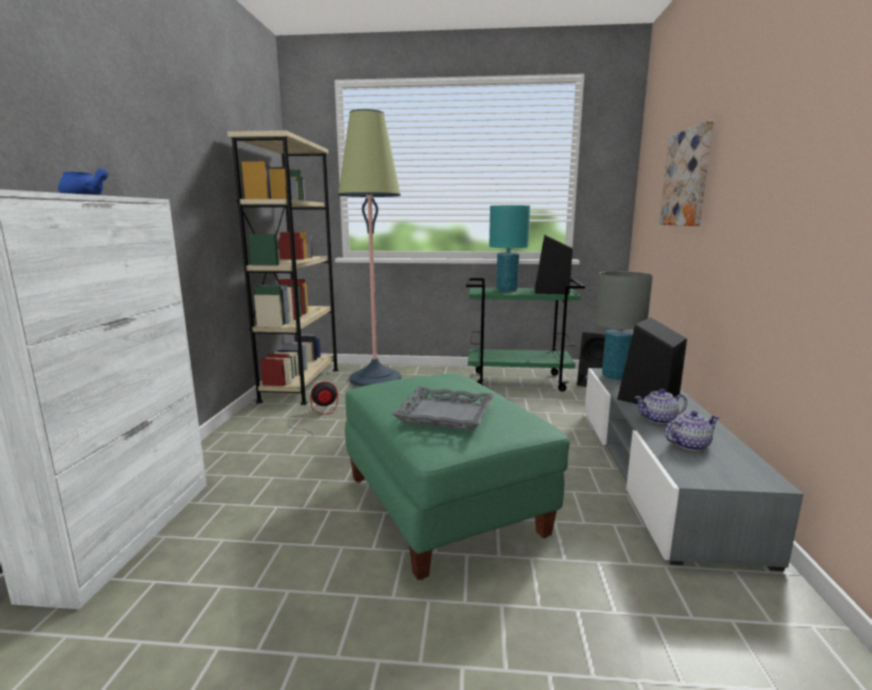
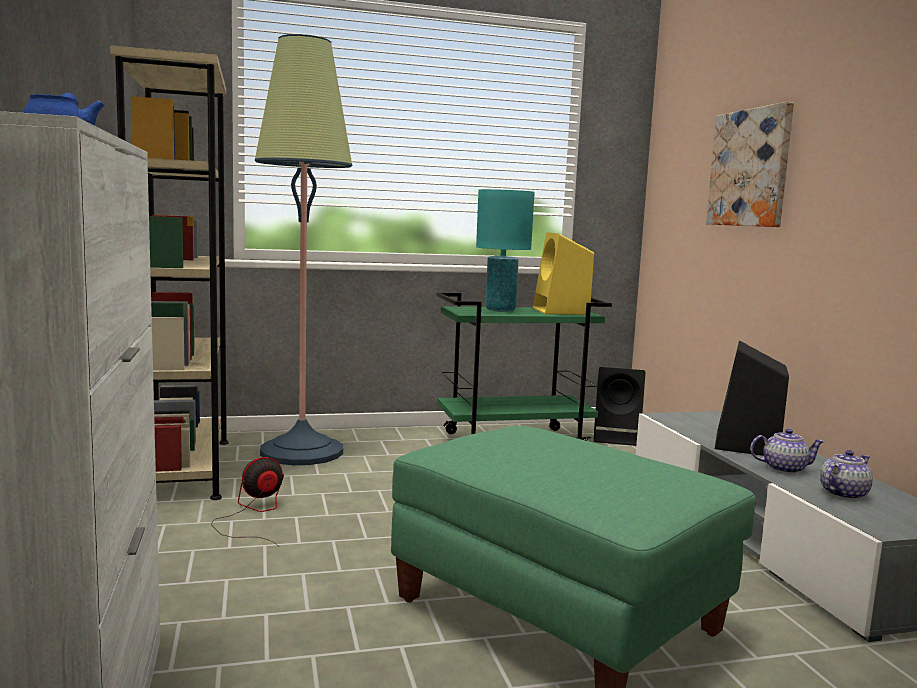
camera: 20 degrees left, 5 degrees down
grey tray [392,387,494,430] -> none
black speaker [535,234,573,294] -> yellow speaker [533,232,594,315]
grey table lamp [595,271,653,380] -> none
teapot [634,388,687,424] -> teapot turned 150 degrees counterclockwise [750,429,825,474]

